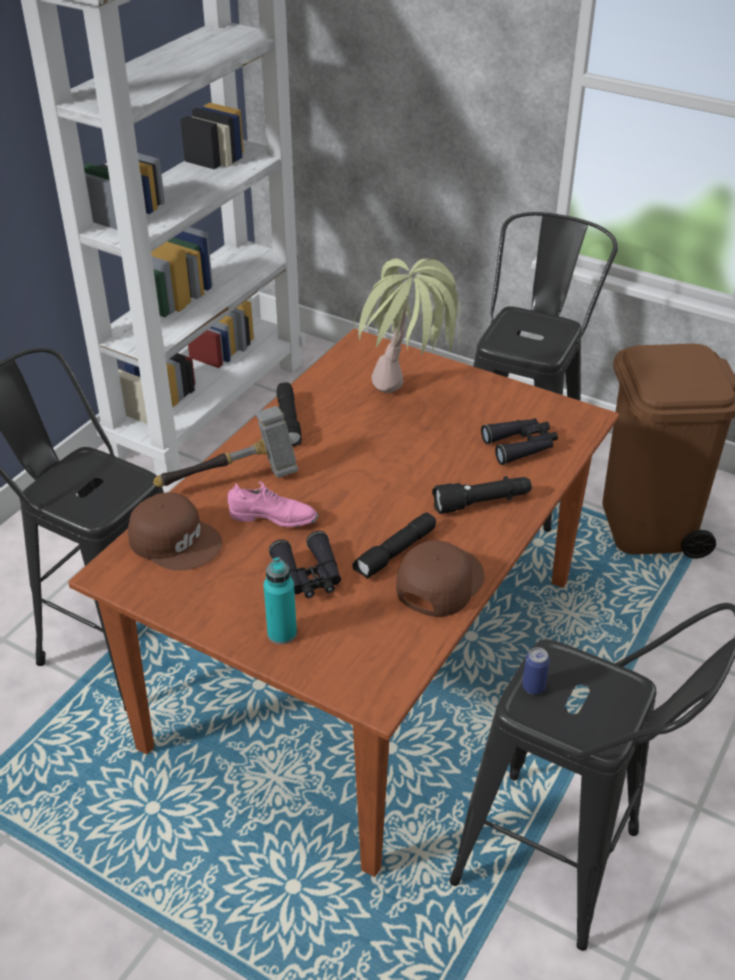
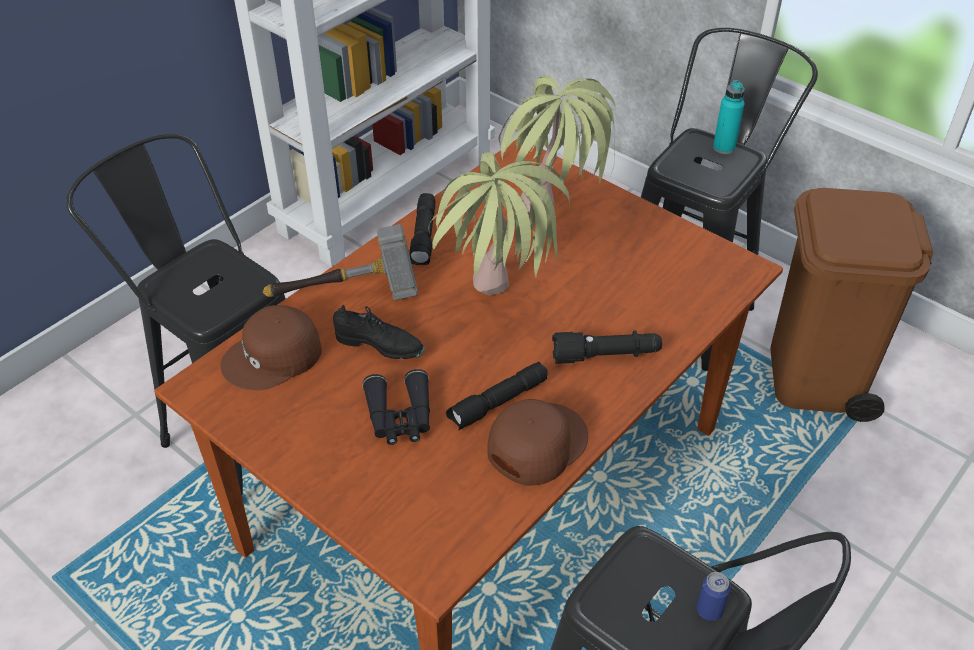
camera: 10 degrees right, 5 degrees up
brown cap [128,492,222,571] -> brown cap turned 105 degrees clockwise [220,305,322,391]
pink shoe [228,481,318,527] -> black shoe [333,305,425,359]
turquoise bottle [264,557,297,644] -> turquoise bottle moved to [713,80,745,154]
black binoculars [481,418,558,465] -> none
can [522,647,550,695] -> can moved to [697,572,731,621]
none -> potted plant [428,152,570,296]

